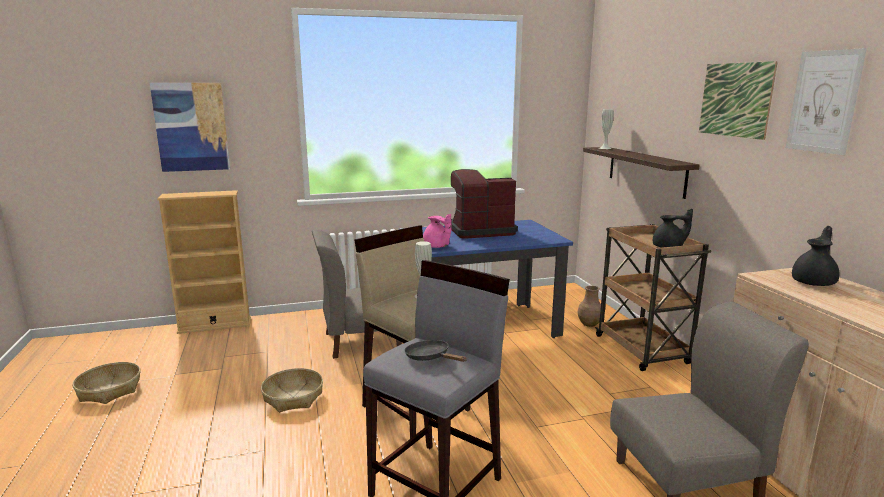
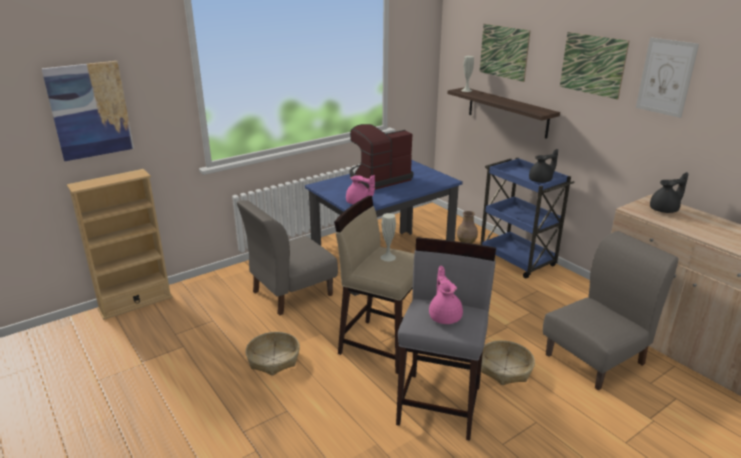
camera: 20 degrees left, 10 degrees up
basket [72,362,141,404] -> basket moved to [481,340,535,385]
black frying pan [404,340,467,362] -> pink teapot [429,266,463,324]
brown cart [595,224,711,371] -> blue cart [480,158,575,279]
black teapot [792,226,839,286] -> black teapot turned 45 degrees clockwise [650,172,688,213]
none -> picture [480,24,531,82]

